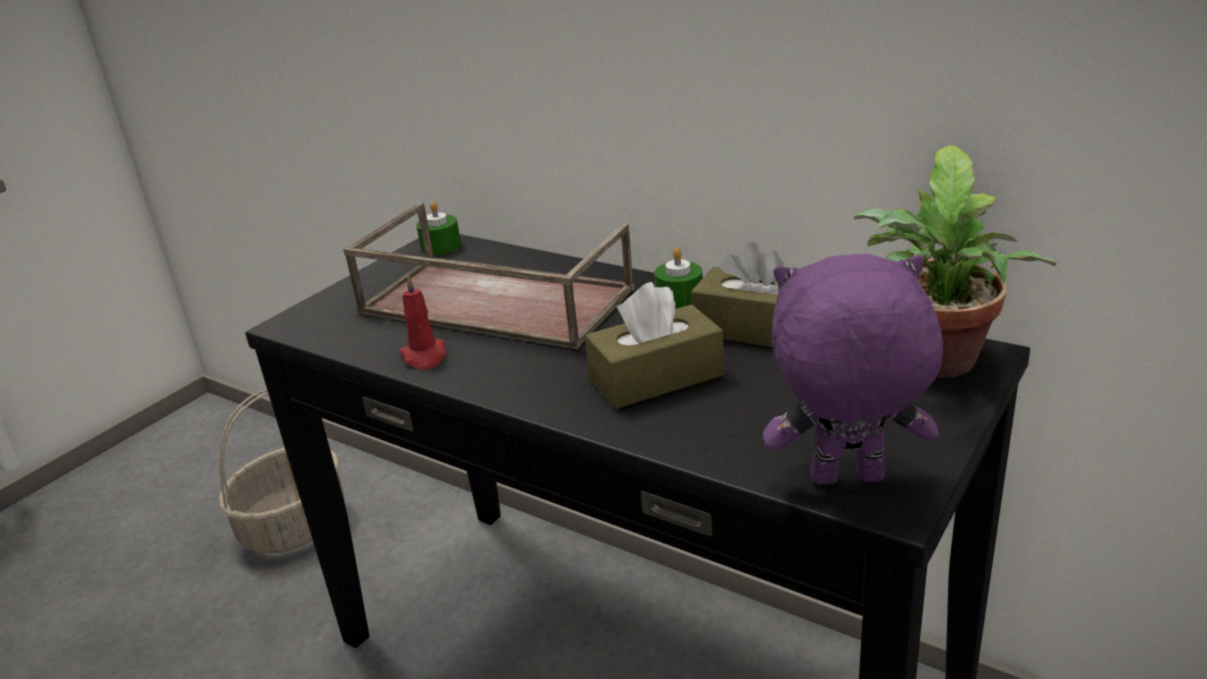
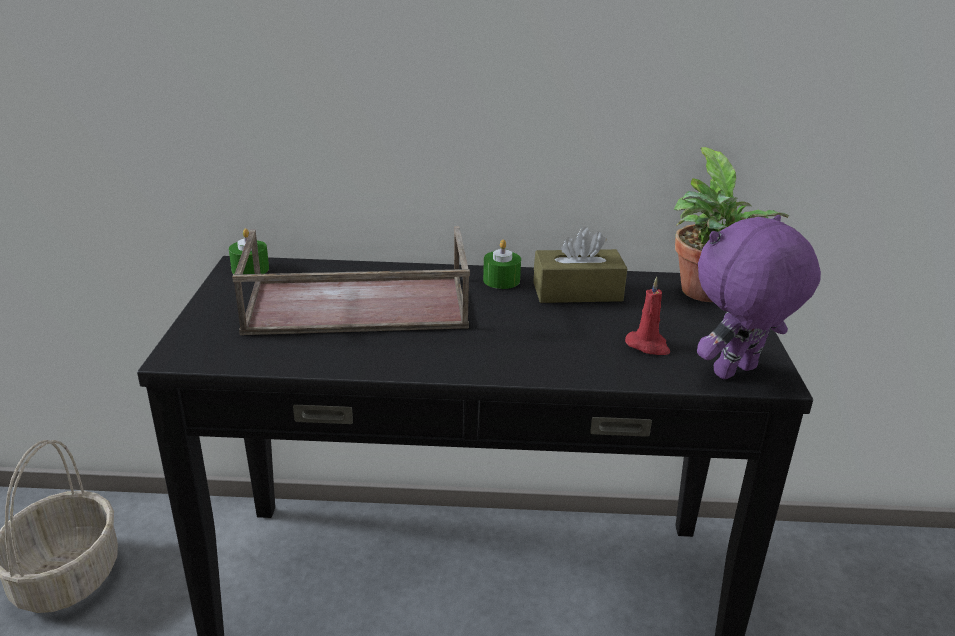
camera: 35 degrees left, 0 degrees up
red candle [399,275,446,370] -> red candle moved to [625,277,670,355]
brown tissue box [585,282,724,409] -> none

